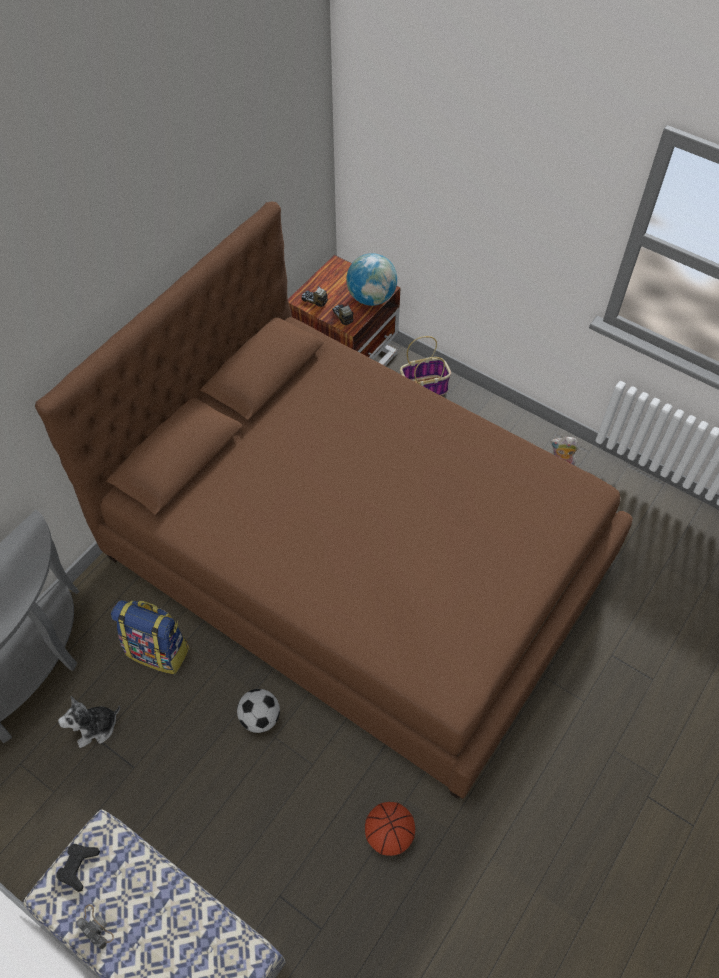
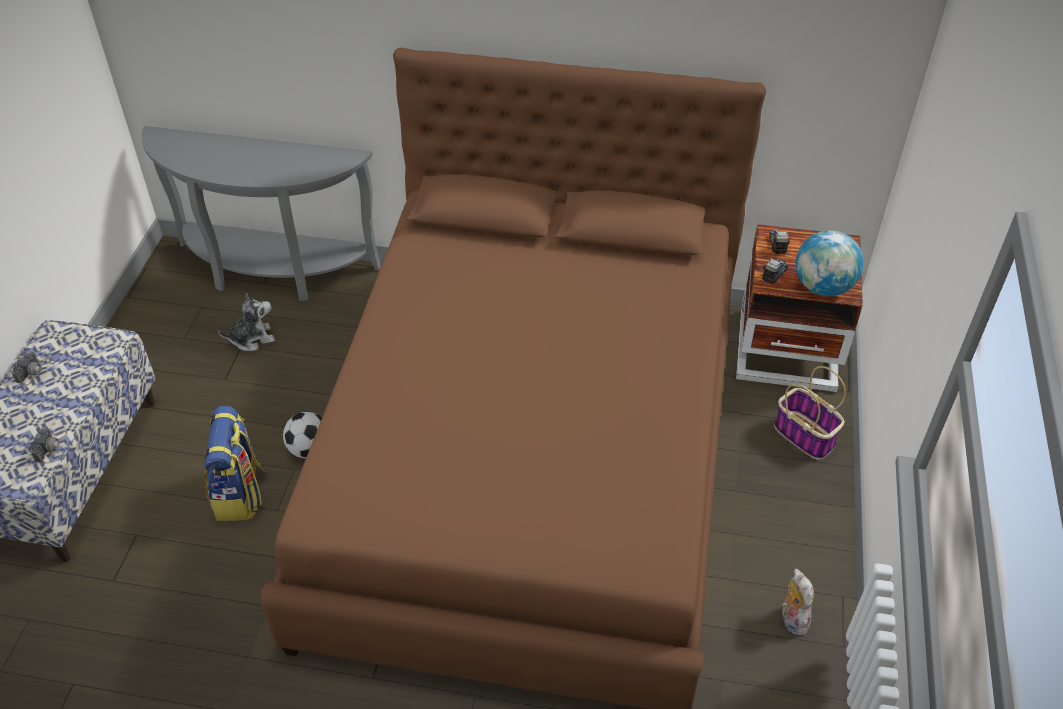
camera: 65 degrees right, 10 degrees down
black game controller [56,844,100,892] -> none
plush toy [58,696,120,748] -> plush toy turned 120 degrees clockwise [218,294,275,351]
backpack [111,600,189,674] -> backpack moved to [204,406,265,521]
basketball [365,802,415,856] -> none
none -> camera [30,427,67,464]

